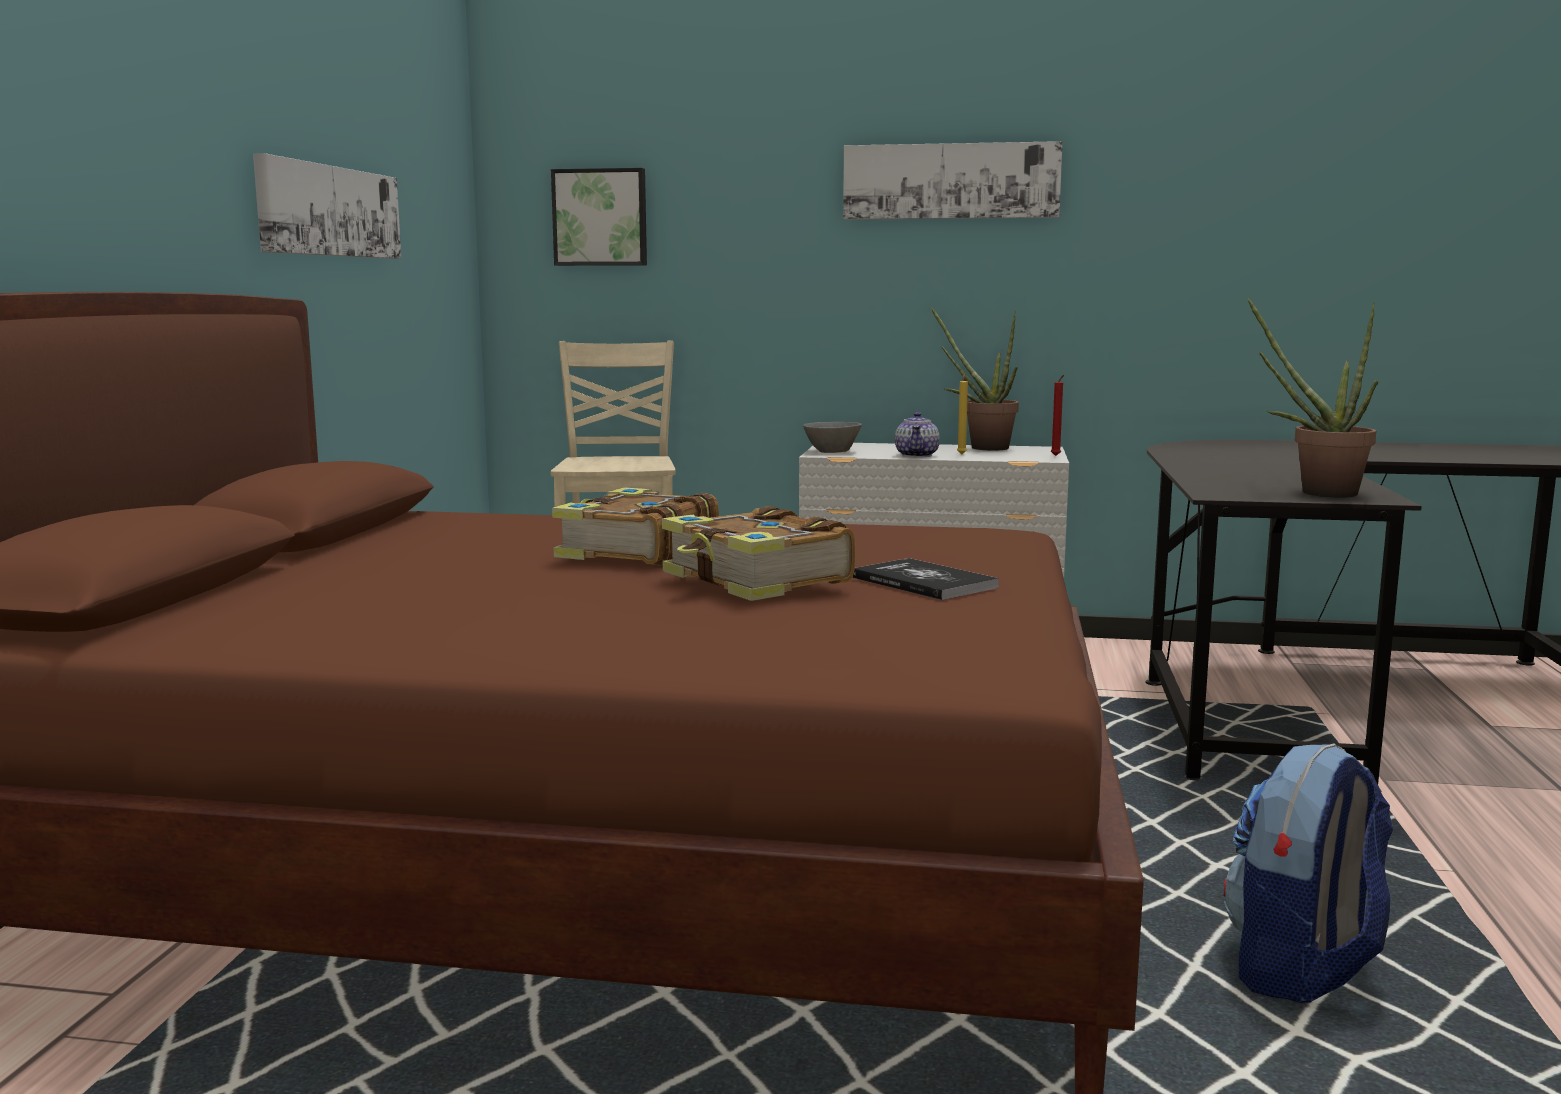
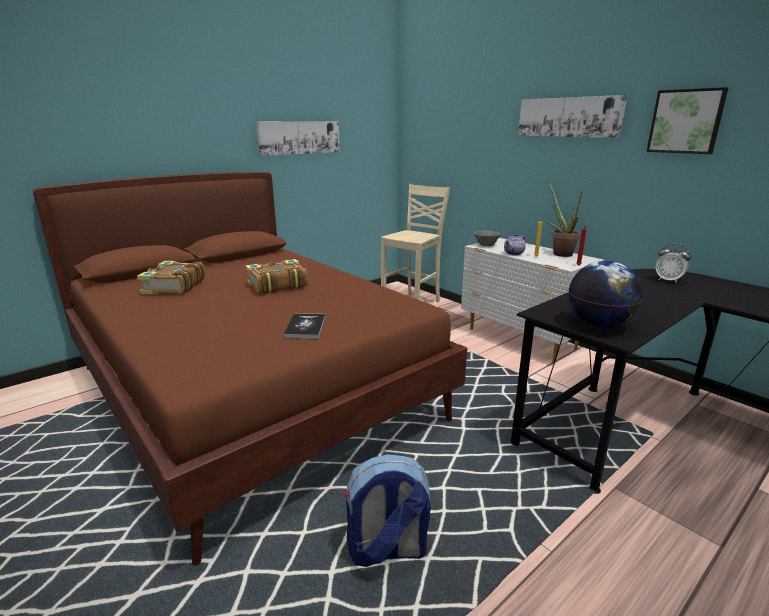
camera: 40 degrees right, 10 degrees up
picture [551,168,647,266] -> picture moved to [646,87,728,154]
book [662,506,855,601] -> book moved to [137,261,205,294]
potted plant [1247,298,1378,498] -> globe [568,260,643,328]
none -> alarm clock [656,244,691,283]

